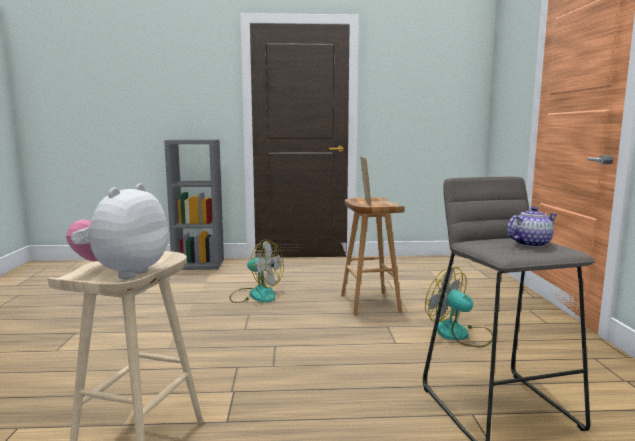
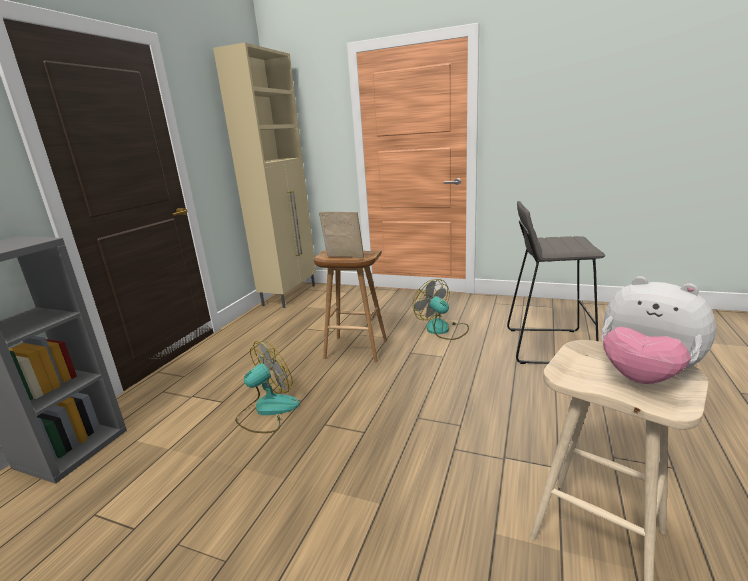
camera: 65 degrees left, 10 degrees up
fan [425,267,493,347] -> fan turned 75 degrees clockwise [413,279,469,340]
teapot [507,206,557,247] -> none
none -> beige cabinet [213,42,316,308]

